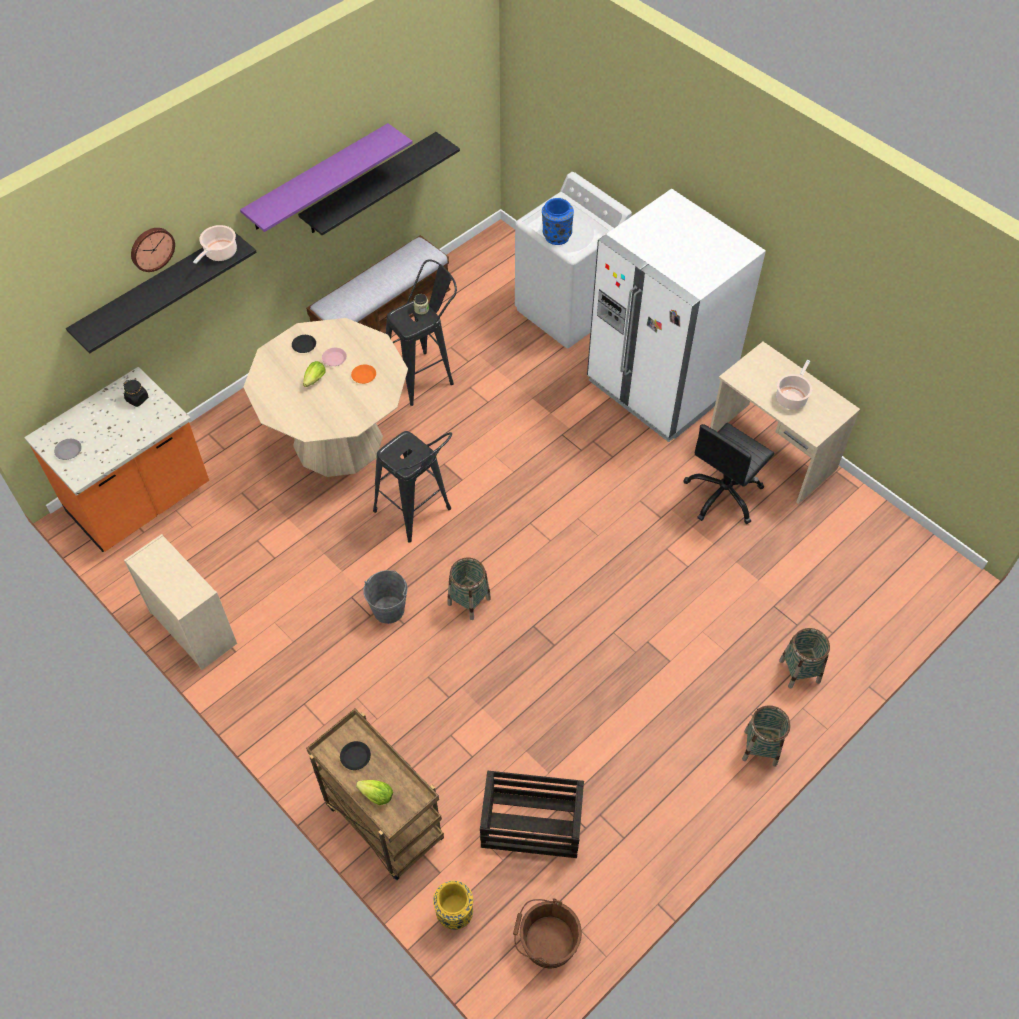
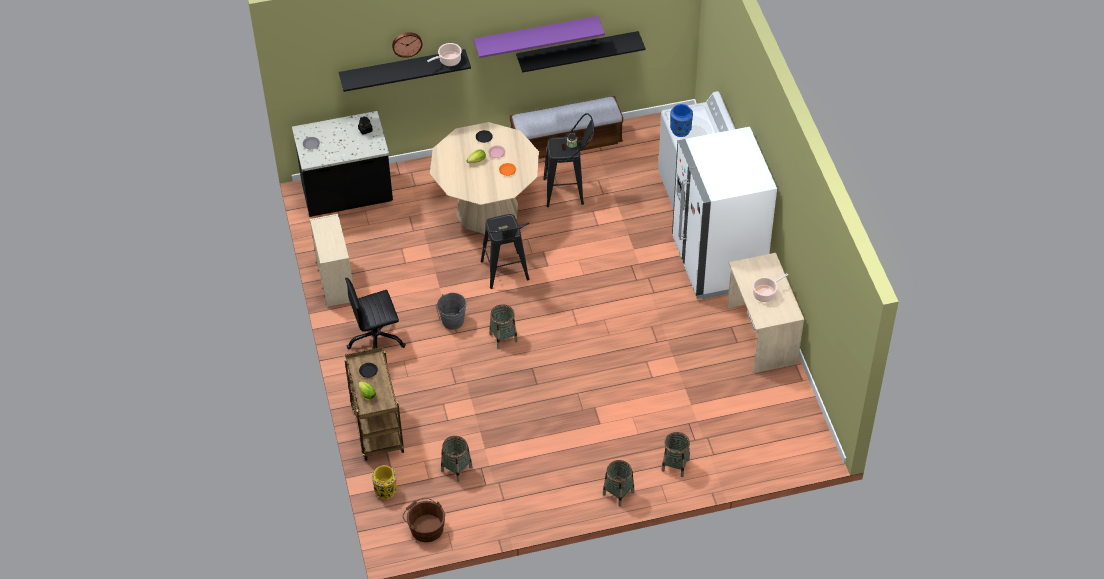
camera: 30 degrees right, 5 degrees down
orange counter [24,367,209,552] -> black counter [292,111,393,217]
crate [480,770,584,858] -> basket [441,436,472,482]
black office chair [684,423,774,524] -> black office chair moved to [345,278,406,349]

